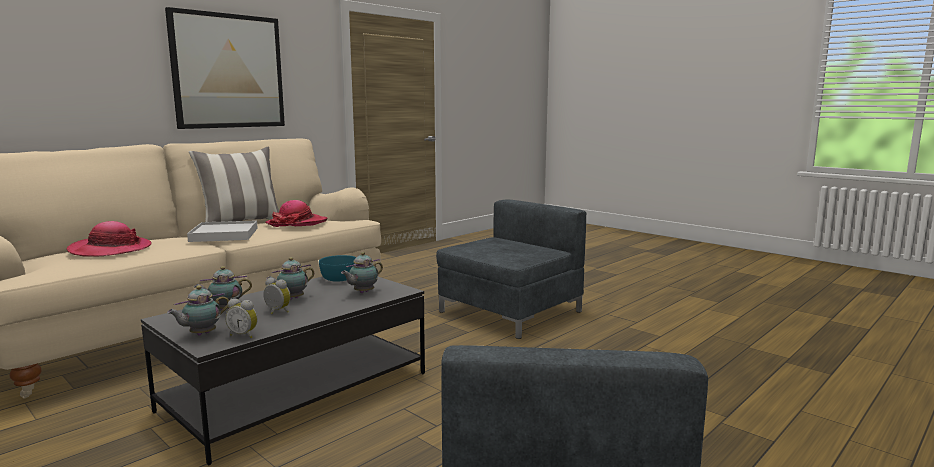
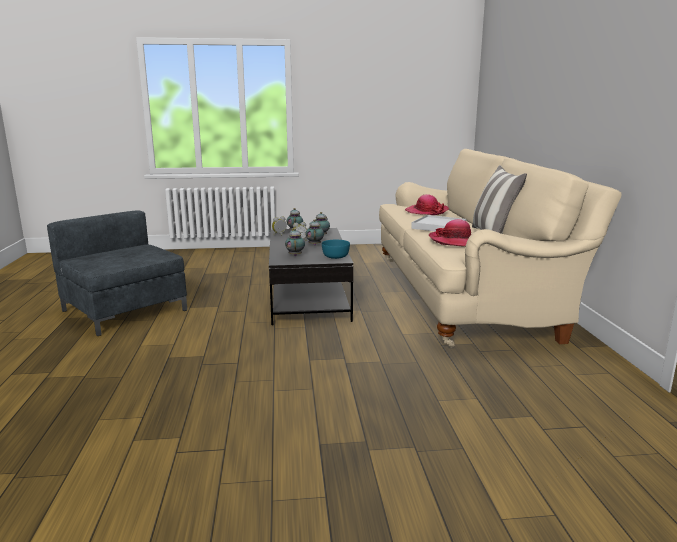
camera: 130 degrees right, 5 degrees up
picture [165,7,285,129] -> none
grey armchair [436,200,587,339] -> none

